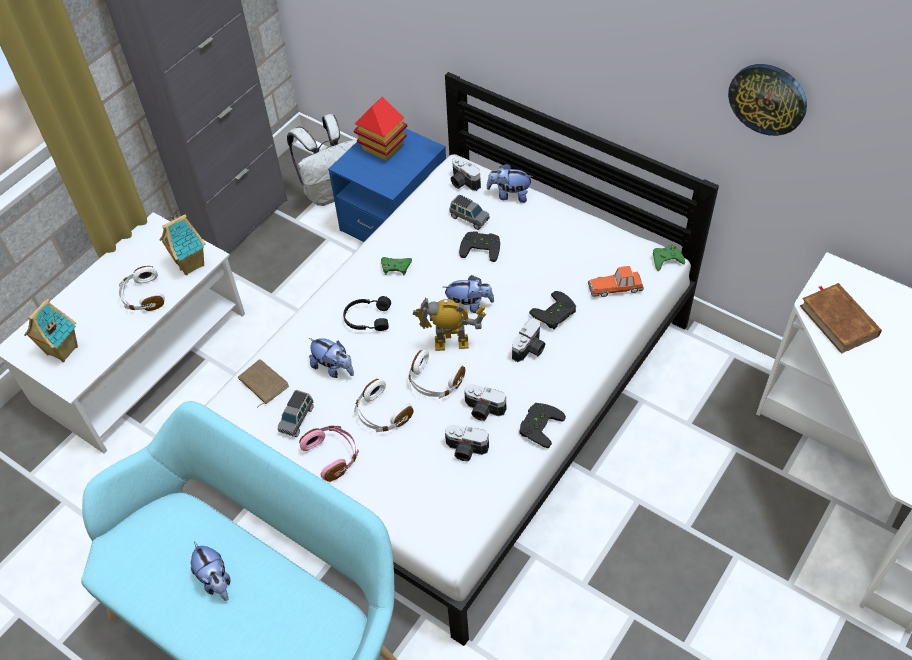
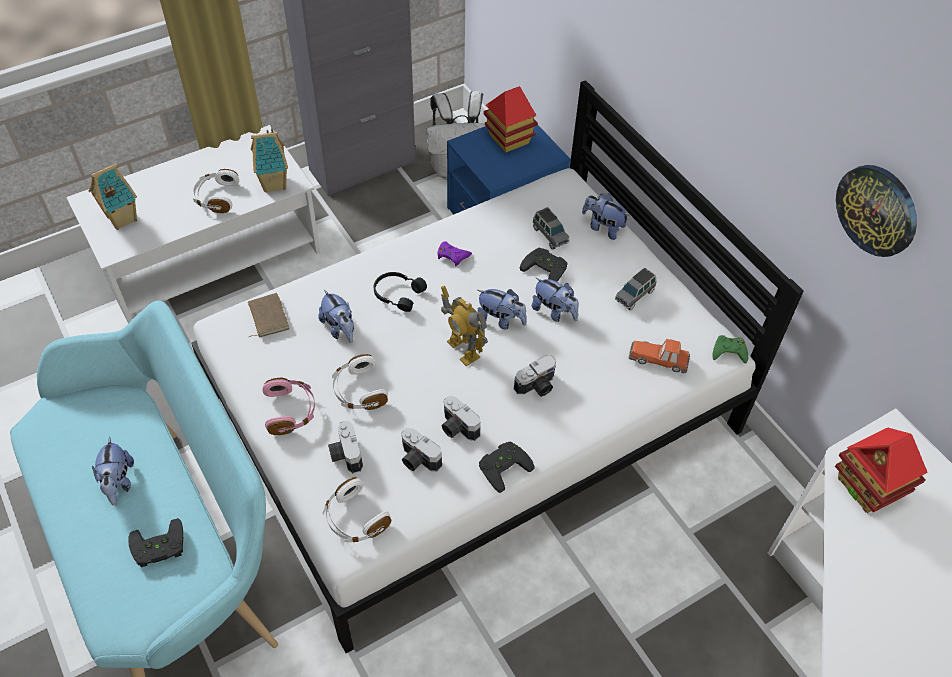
camera: 20 degrees right, 0 degrees up
grey toy car [278,390,314,437] -> grey toy car moved to [615,268,657,311]
green game controller [381,257,412,275] -> purple game controller [437,241,472,266]
white headphones [409,350,465,399] -> white headphones moved to [323,477,391,542]
toy robot [413,298,486,351] -> toy robot turned 150 degrees counterclockwise [441,285,488,366]
camera [451,157,481,191] -> camera moved to [328,421,363,473]
black game controller [529,291,576,329] -> black game controller moved to [128,518,183,567]
brown book [800,283,882,354] -> toy house [835,428,928,513]
none -> plush toy [532,277,579,322]

